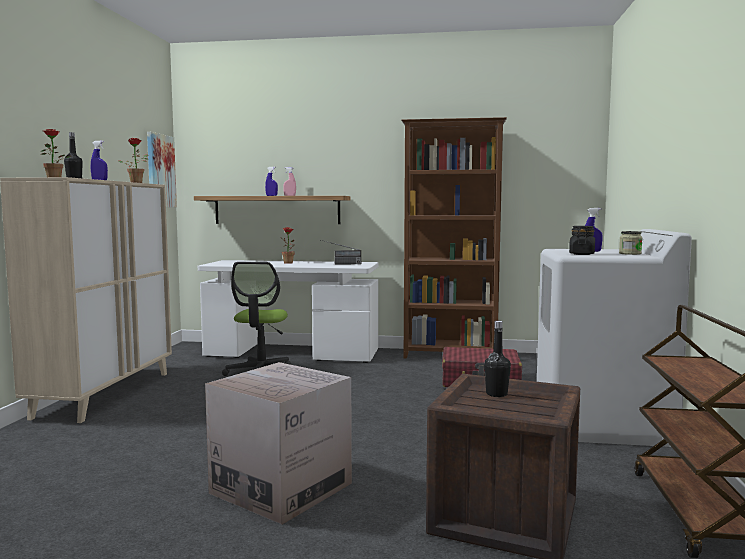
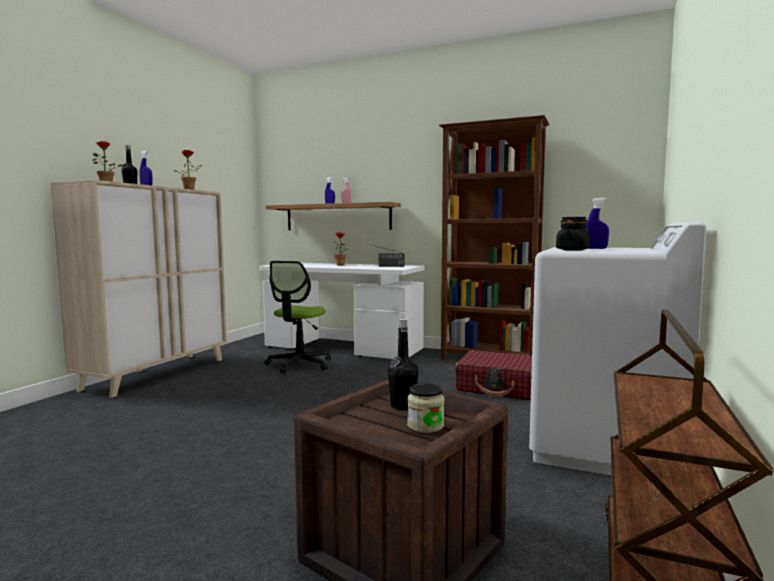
camera: 15 degrees right, 0 degrees up
picture [147,132,177,208] -> none
cardboard box [205,362,352,524] -> none
jar [619,231,642,255] -> jar moved to [407,383,444,433]

